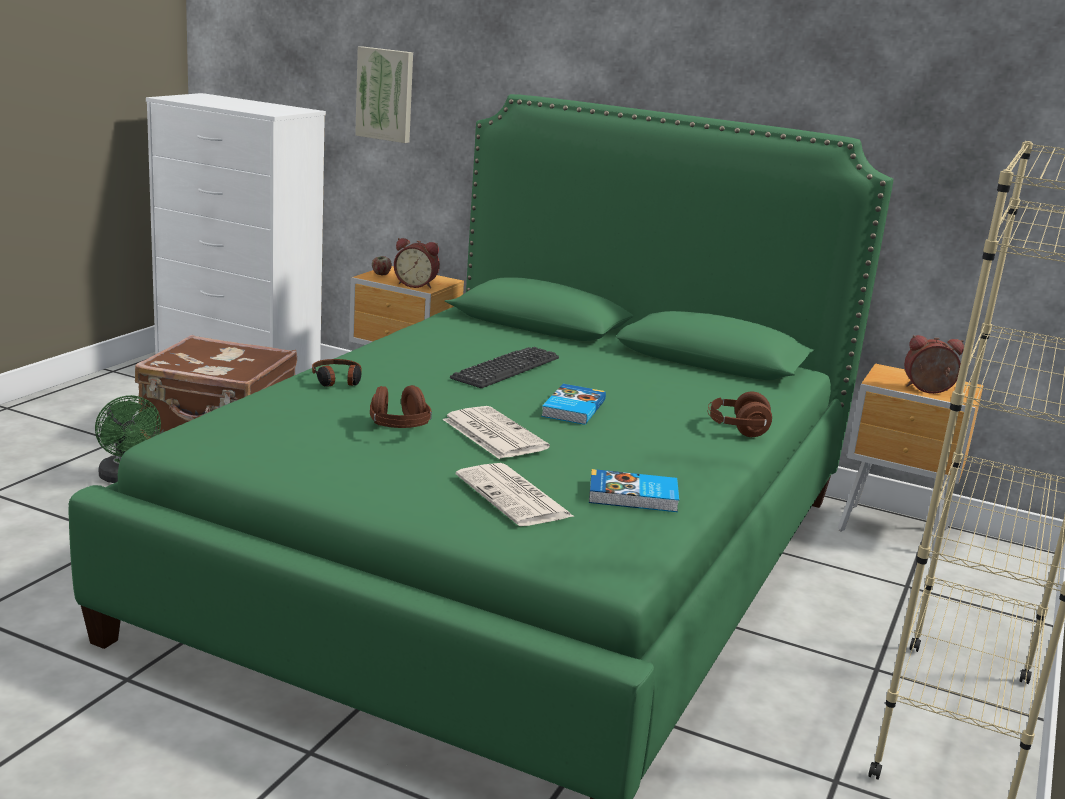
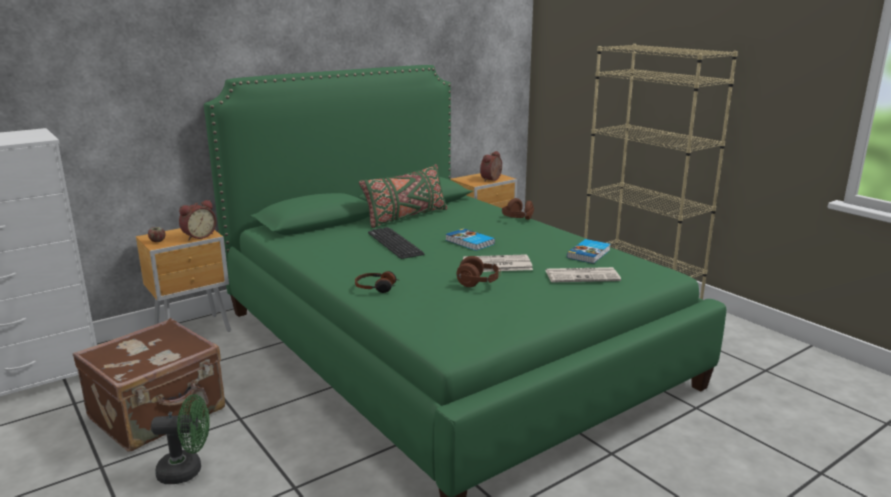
camera: 60 degrees left, 0 degrees up
picture [355,46,413,143] -> none
none -> green pillow [359,164,447,228]

